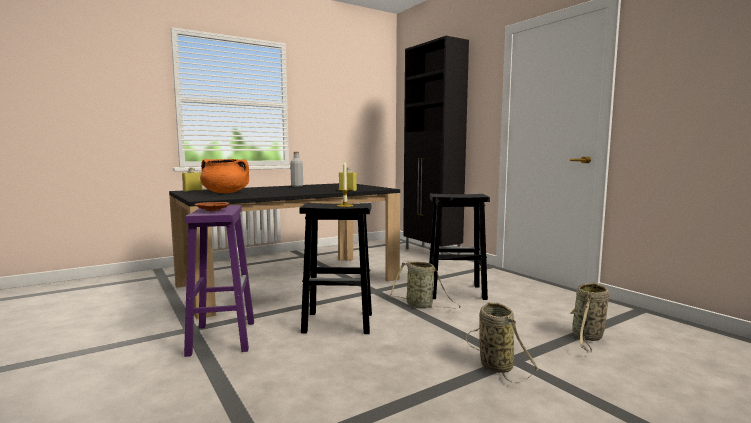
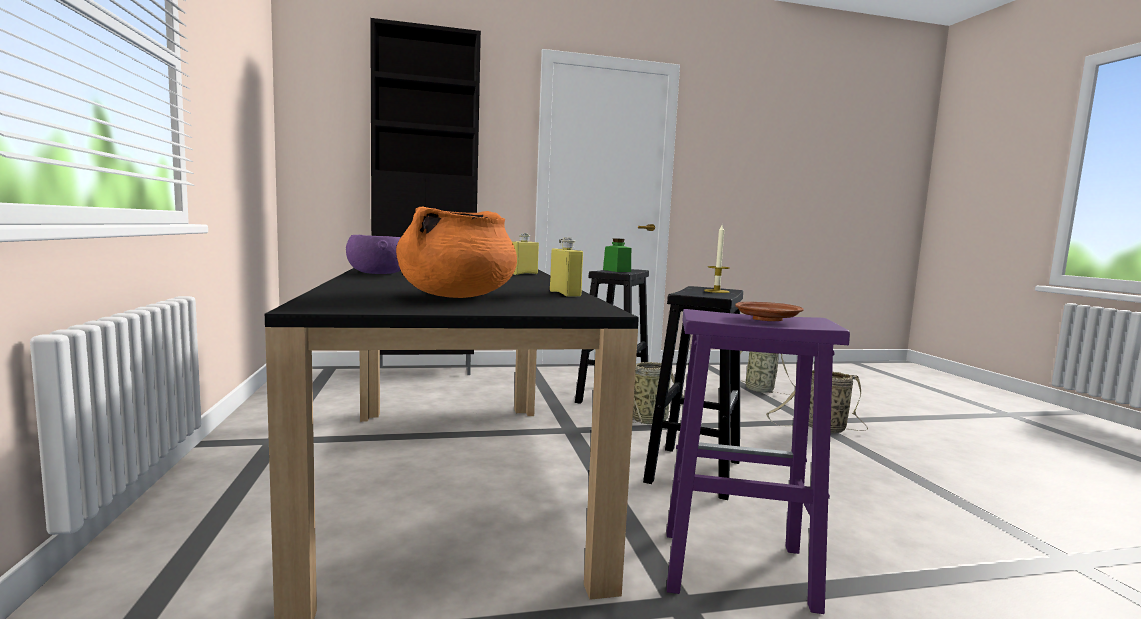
camera: 70 degrees left, 0 degrees up
yellow bottle [182,168,202,192] -> yellow bottle moved to [550,237,583,297]
grey bottle [290,152,303,187] -> purple bowl [346,235,401,274]
none -> green jar [603,238,631,272]

